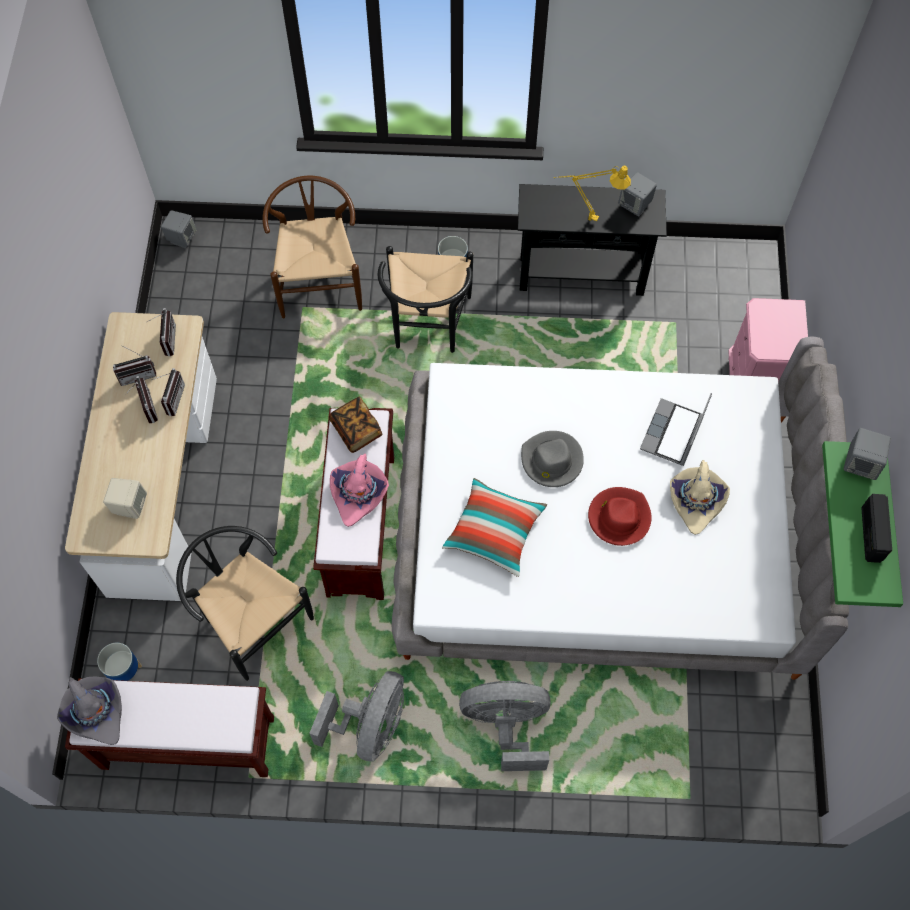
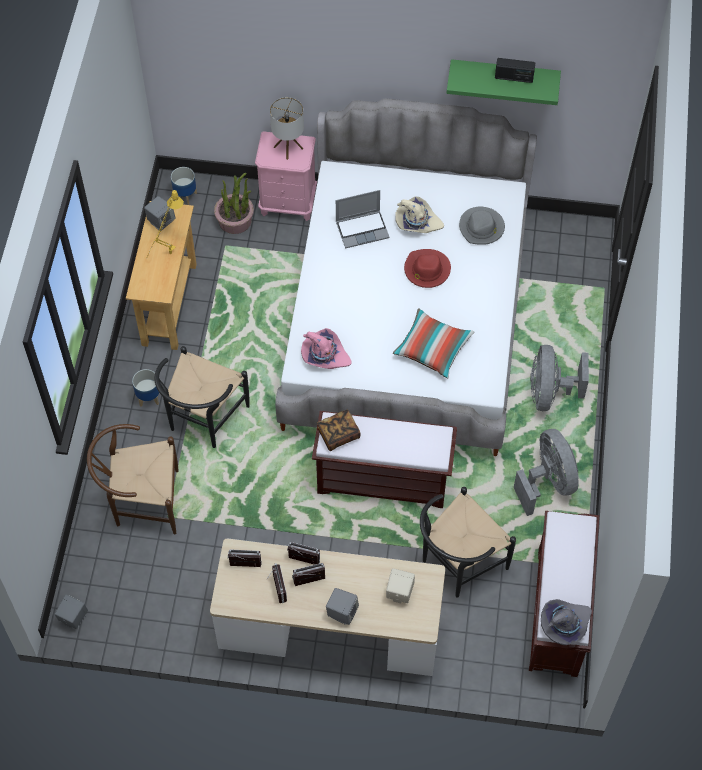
camera: 85 degrees left, 5 degrees down
planter [97,643,142,681] -> planter moved to [171,167,197,205]
grey fan [309,671,404,762] -> grey fan turned 45 degrees clockwise [514,429,579,516]
pink hat [330,454,389,527] -> pink hat moved to [301,328,351,369]
black chair [378,246,473,353] -> black chair turned 105 degrees clockwise [154,346,250,448]
black console table [518,184,667,296] -> beige console table [126,201,197,350]
grey hat [521,431,584,487] -> grey hat moved to [459,207,505,245]
laptop [640,393,712,466] -> laptop turned 45 degrees counterclockwise [336,190,389,249]
grey speaker [844,428,891,480] -> grey speaker moved to [326,588,359,625]
none -> potted plant [214,173,254,234]
none -> table lamp [270,97,304,160]

